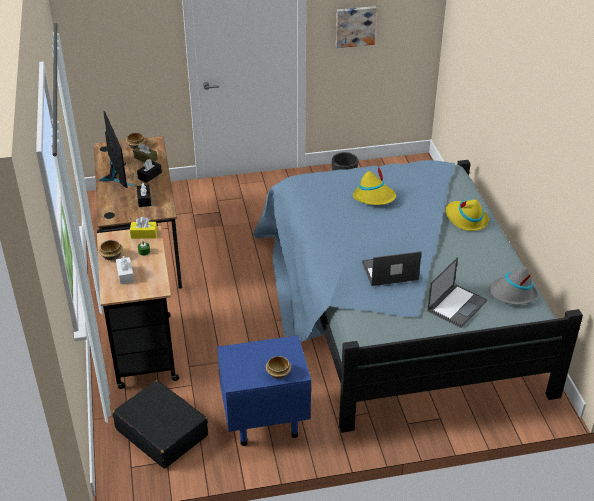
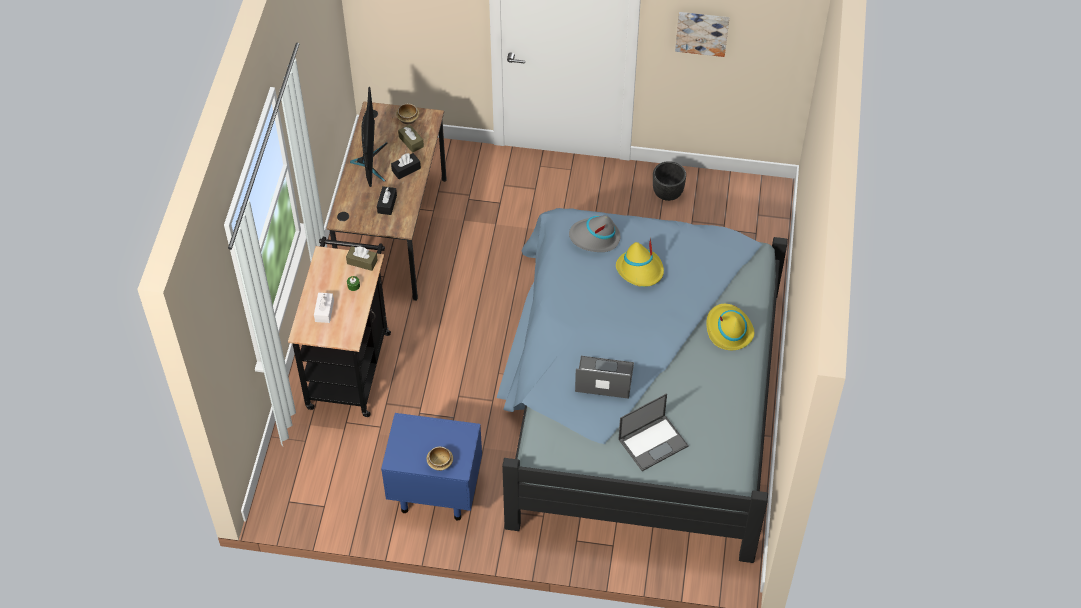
camera: 20 degrees right, 15 degrees up
bowl [99,240,123,261] -> none
black suitcase [112,380,208,469] -> none
yellow tissue box [130,217,157,239] -> brown tissue box [346,246,378,271]
grey hat [489,267,538,305] -> grey hat moved to [569,215,620,252]

